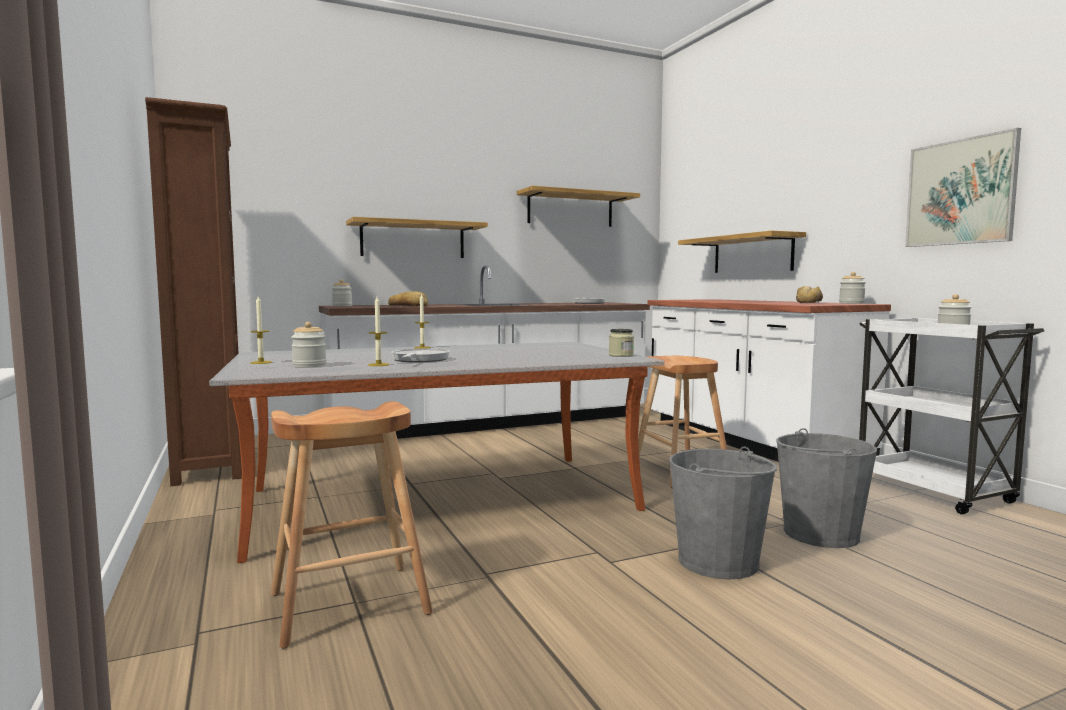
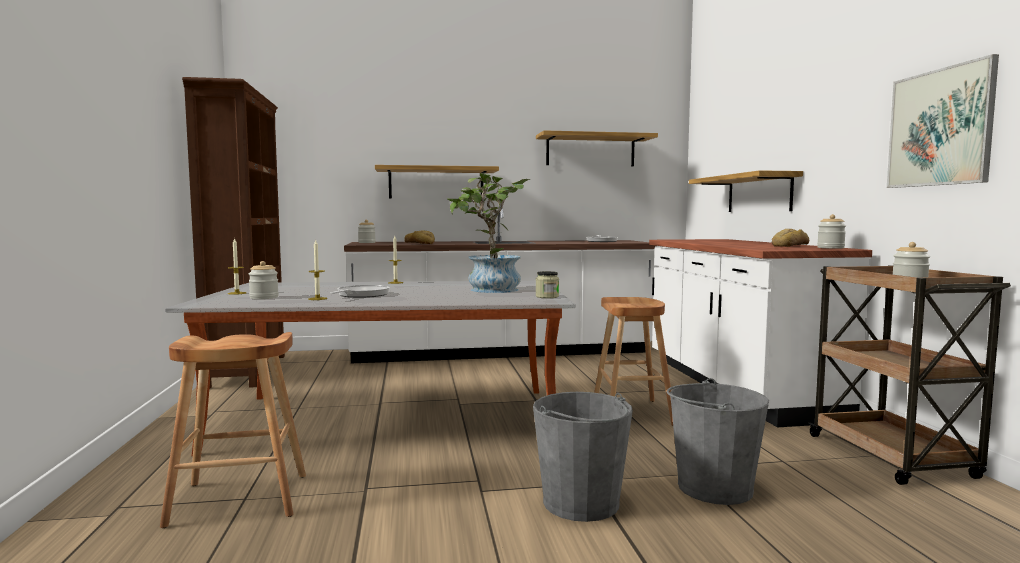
camera: 15 degrees right, 0 degrees up
white cart [859,318,1044,514] -> brown cart [808,265,1011,485]
none -> potted plant [448,173,530,293]

